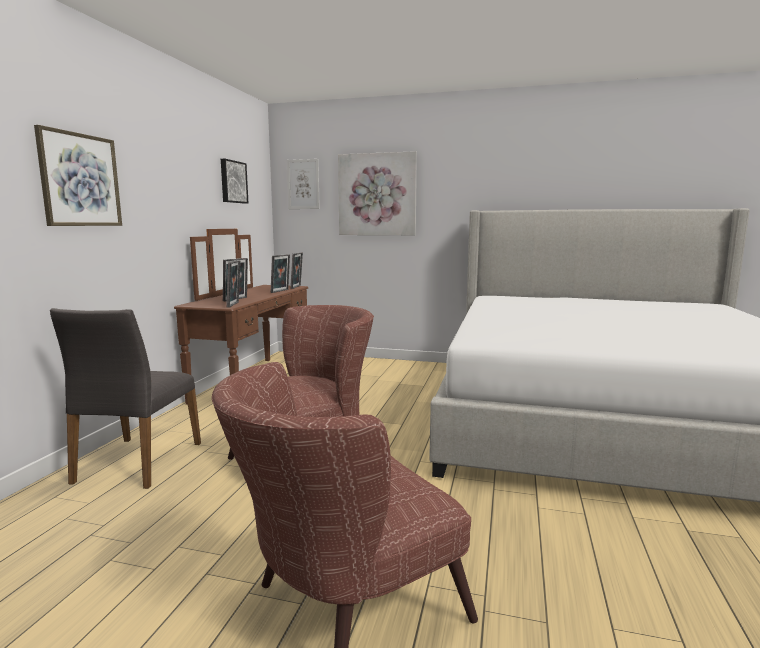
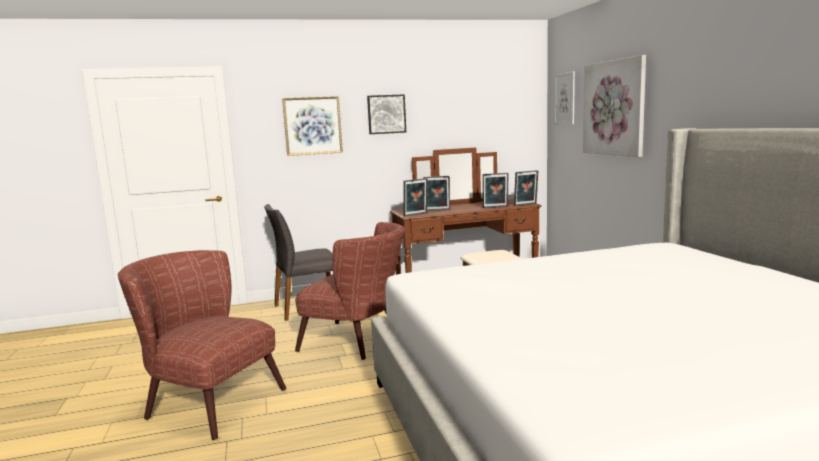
camera: 60 degrees right, 0 degrees up
picture [221,159,248,204] -> picture moved to [367,94,406,134]

